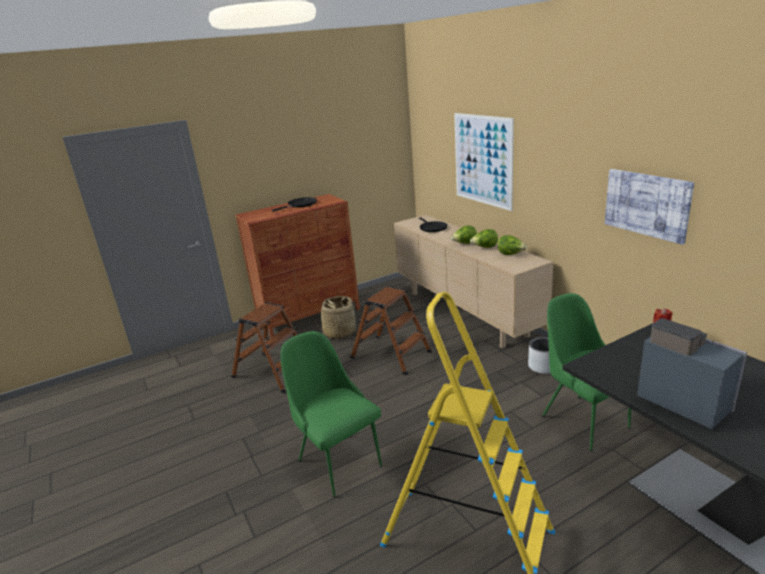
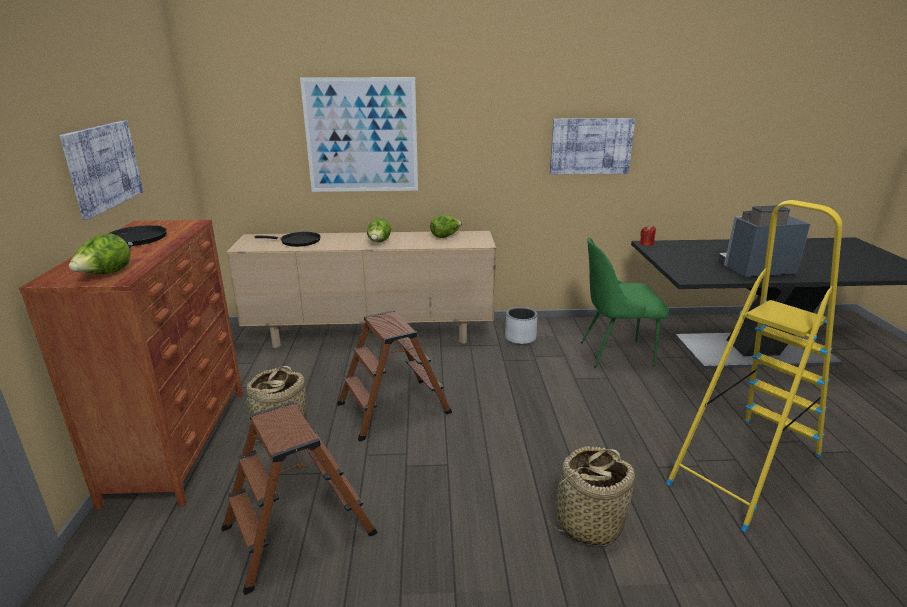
camera: 65 degrees left, 0 degrees up
green chair [280,331,382,497] -> basket [546,446,635,546]
lettuce [470,229,498,248] -> lettuce moved to [69,234,131,274]
none -> picture [59,121,144,220]

